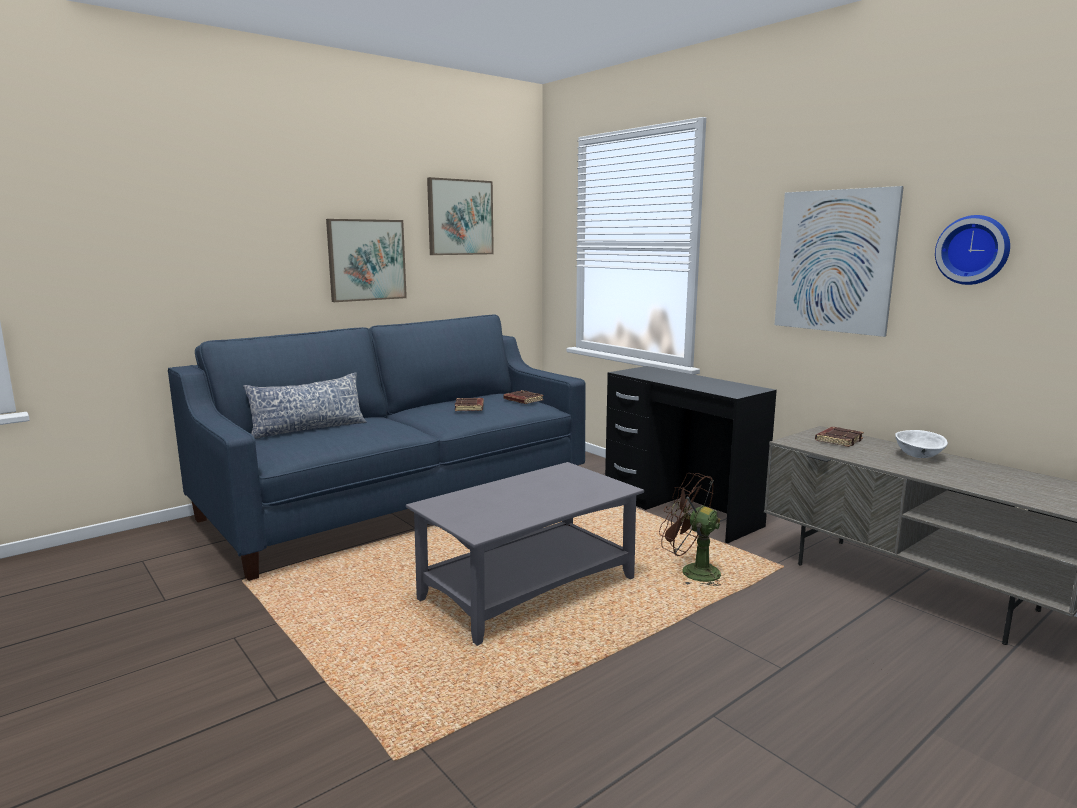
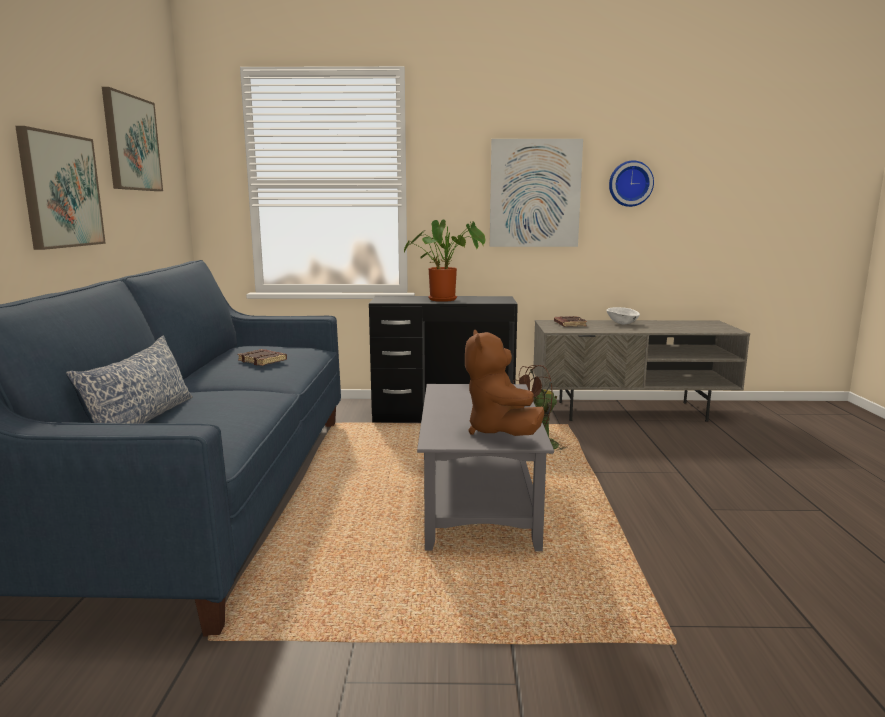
camera: 50 degrees left, 0 degrees up
brown book [503,390,544,404] -> none
none -> potted plant [404,219,485,302]
none -> brown plush toy [465,330,544,436]

